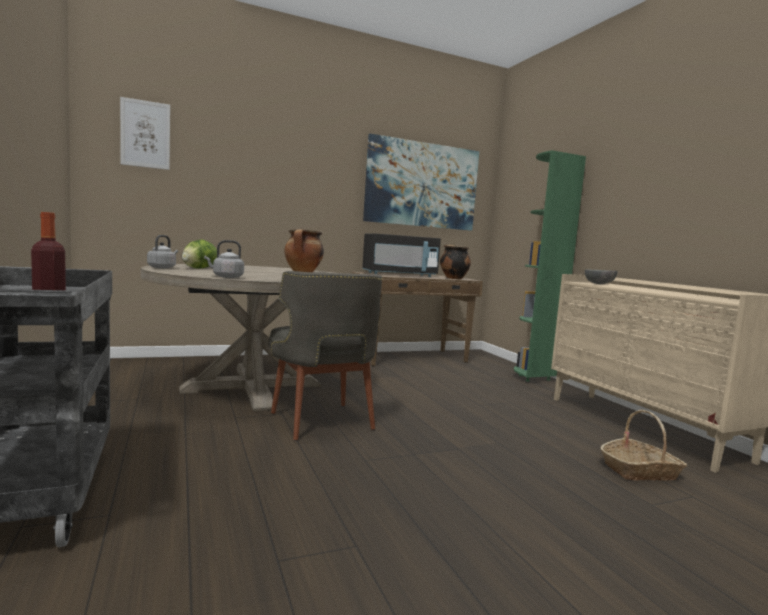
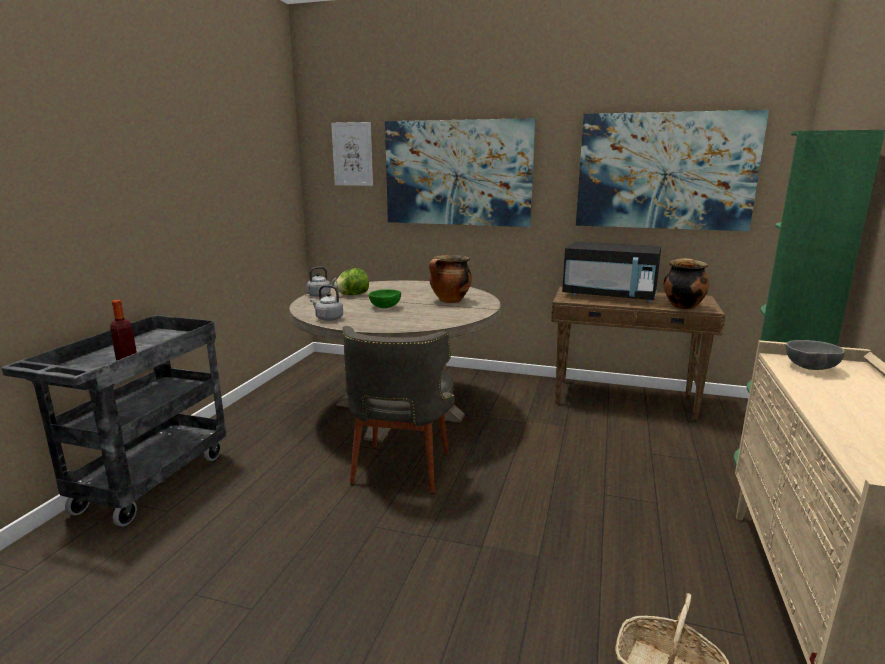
camera: 40 degrees right, 10 degrees up
none -> green bowl [369,289,401,308]
none -> picture [385,118,535,227]

